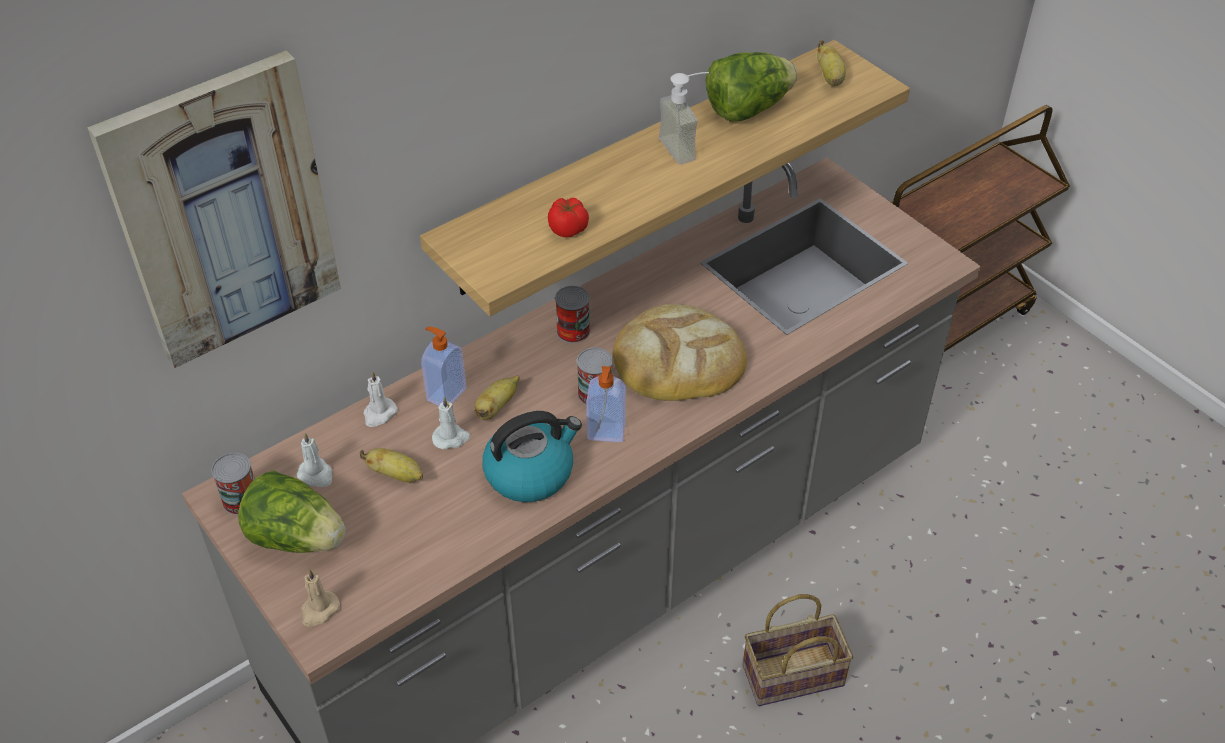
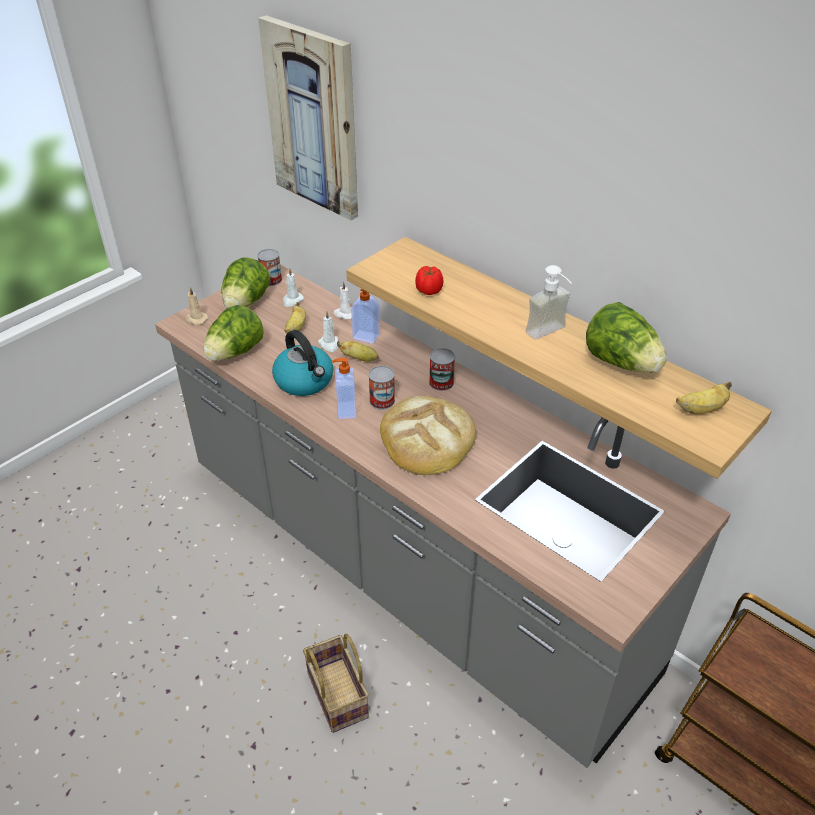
camera: 80 degrees right, 5 degrees down
none -> lettuce [203,305,264,361]

